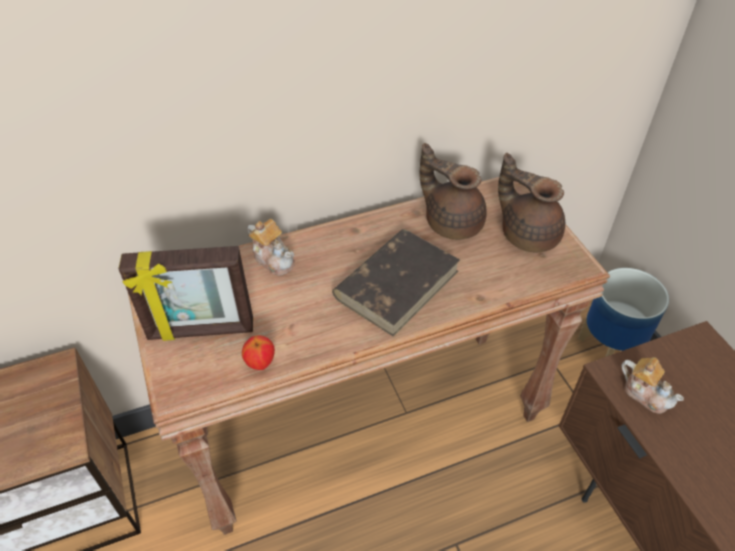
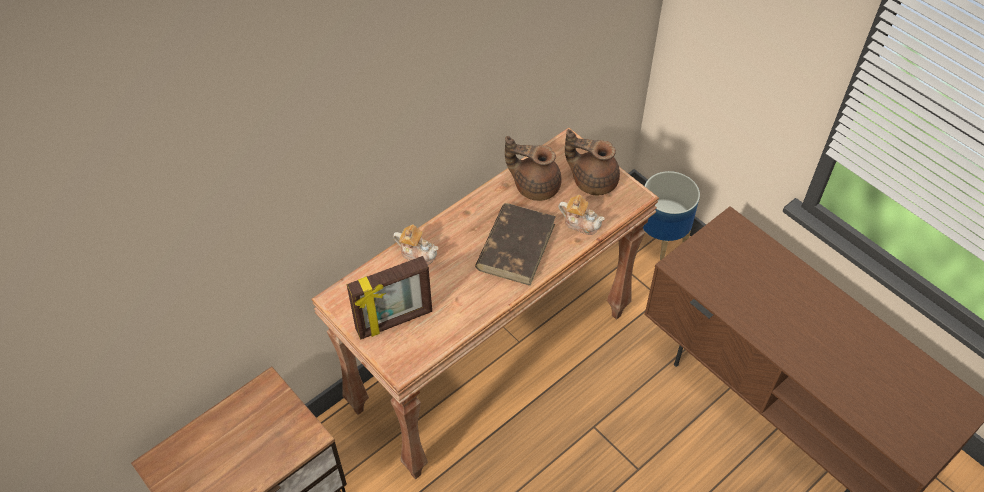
camera: 20 degrees left, 5 degrees up
apple [242,335,275,370] -> none
teapot [621,357,684,414] -> teapot moved to [558,195,605,235]

